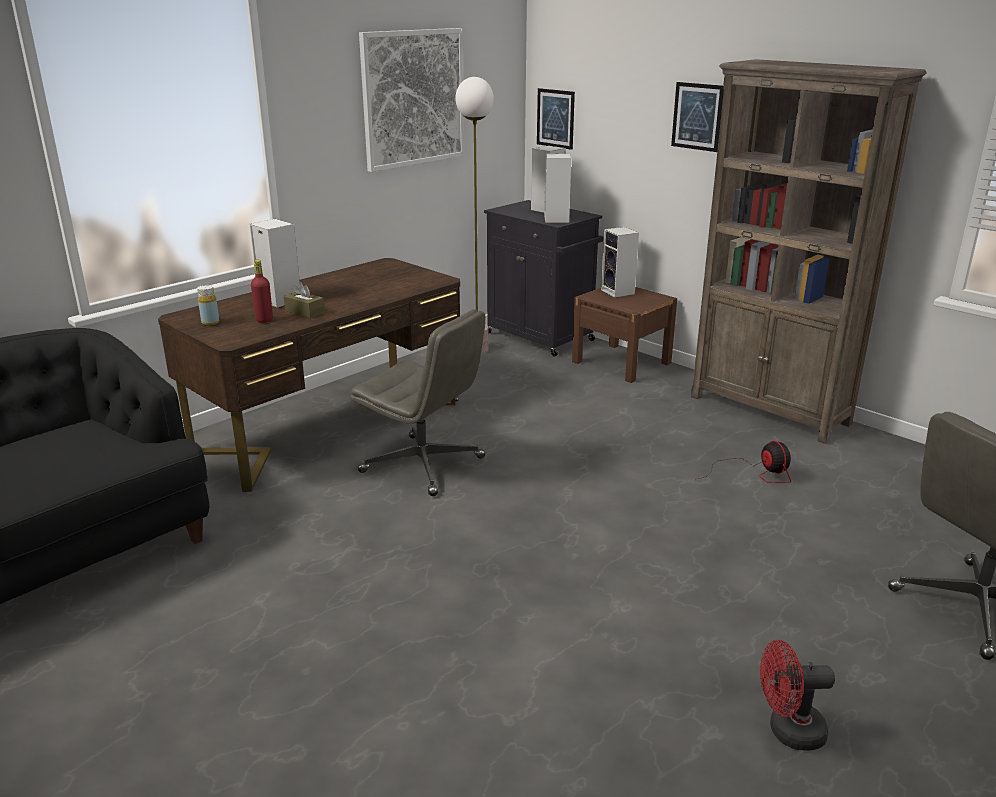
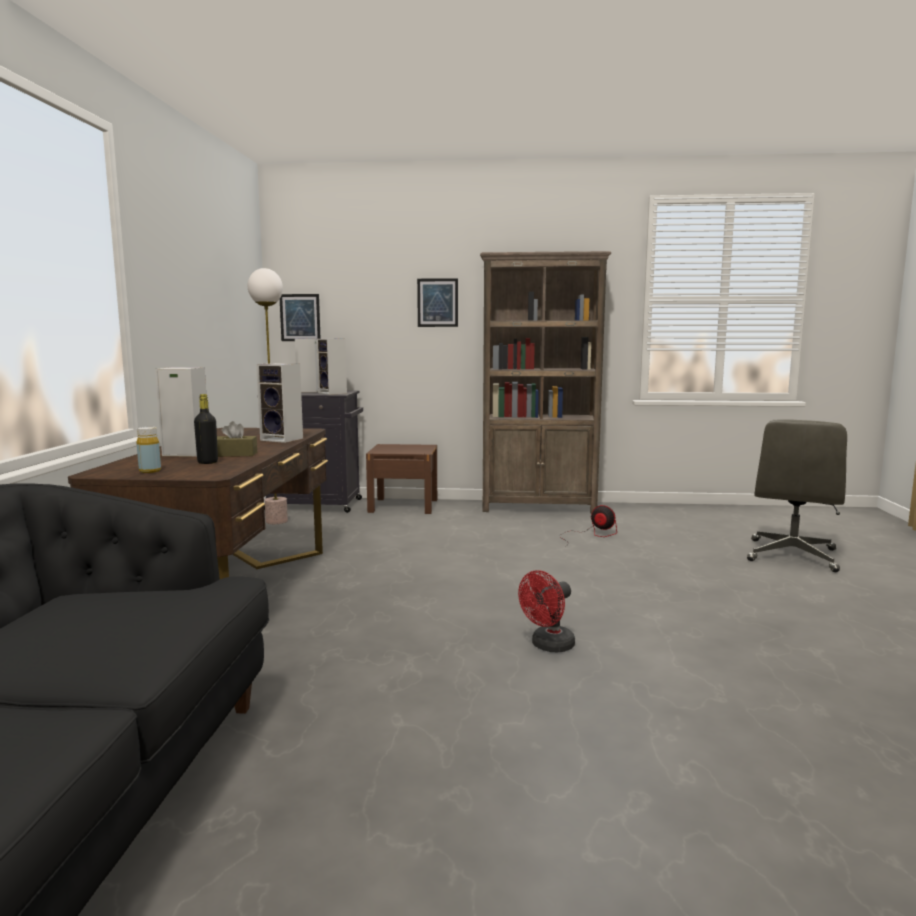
camera: 40 degrees left, 15 degrees down
red bottle [251,260,273,323] -> black bottle [194,394,218,464]
grey office chair [351,309,486,496] -> none
picture [359,28,465,172] -> none
speaker [601,227,639,297] -> speaker moved to [256,363,303,443]
red fan [760,640,835,751] -> red fan moved to [518,570,575,652]

